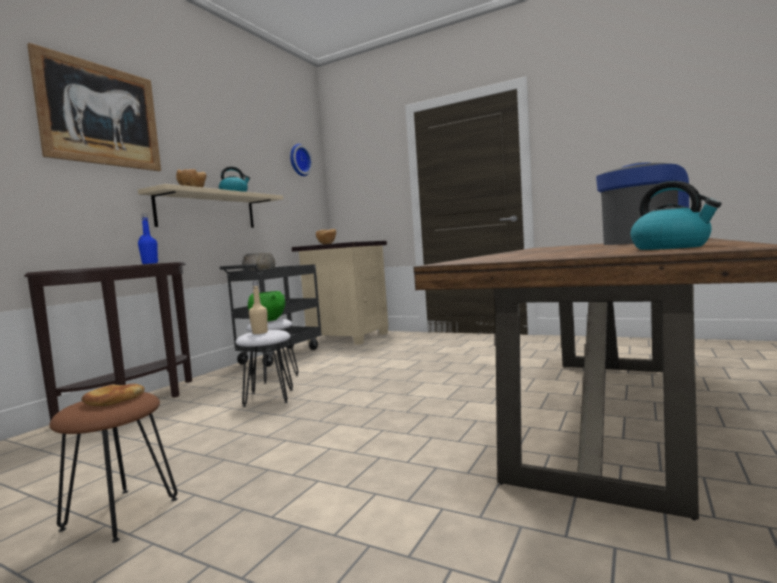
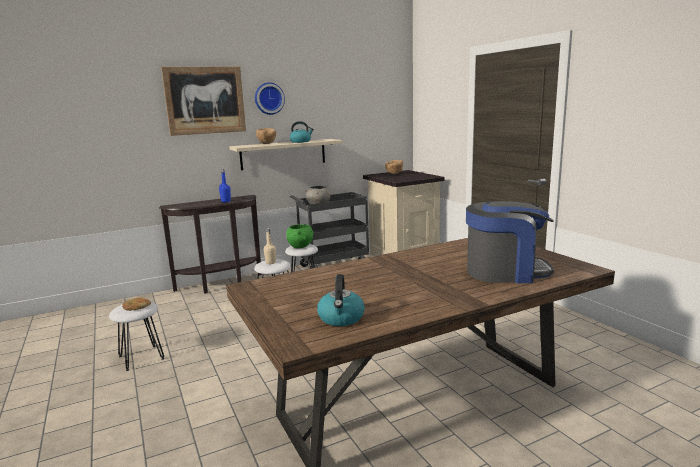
camera: 35 degrees right, 10 degrees up
brown stool [49,392,178,543] -> white stool [109,301,165,371]
wall clock [290,144,313,176] -> wall clock moved to [255,82,285,115]

